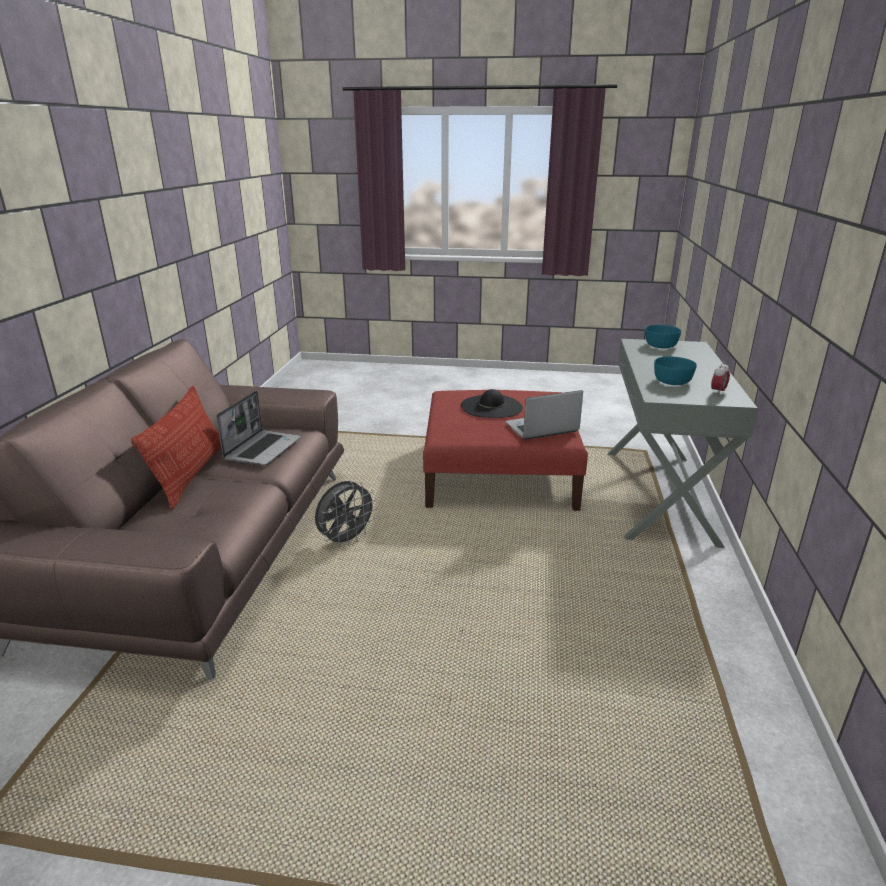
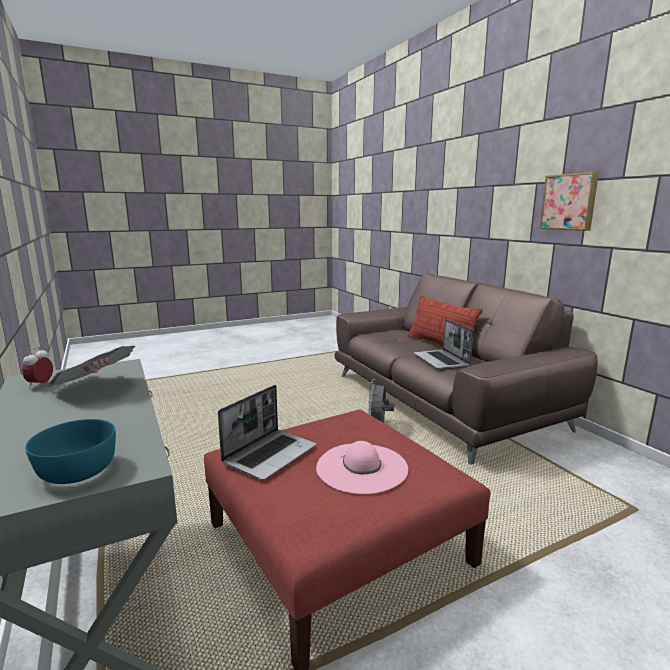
camera: 145 degrees right, 10 degrees down
black hat [461,389,523,418] -> pink hat [316,441,408,494]
turquoise bowl [654,356,697,385] -> newspaper [48,346,135,387]
none -> picture [539,172,599,231]

